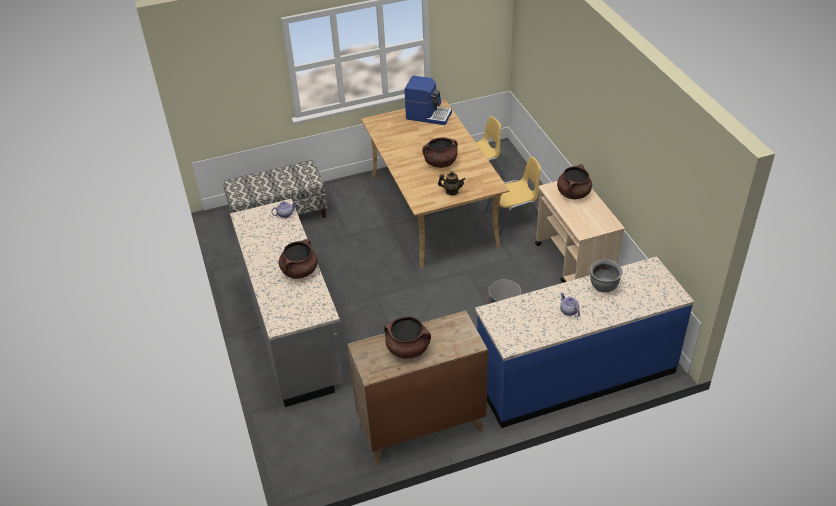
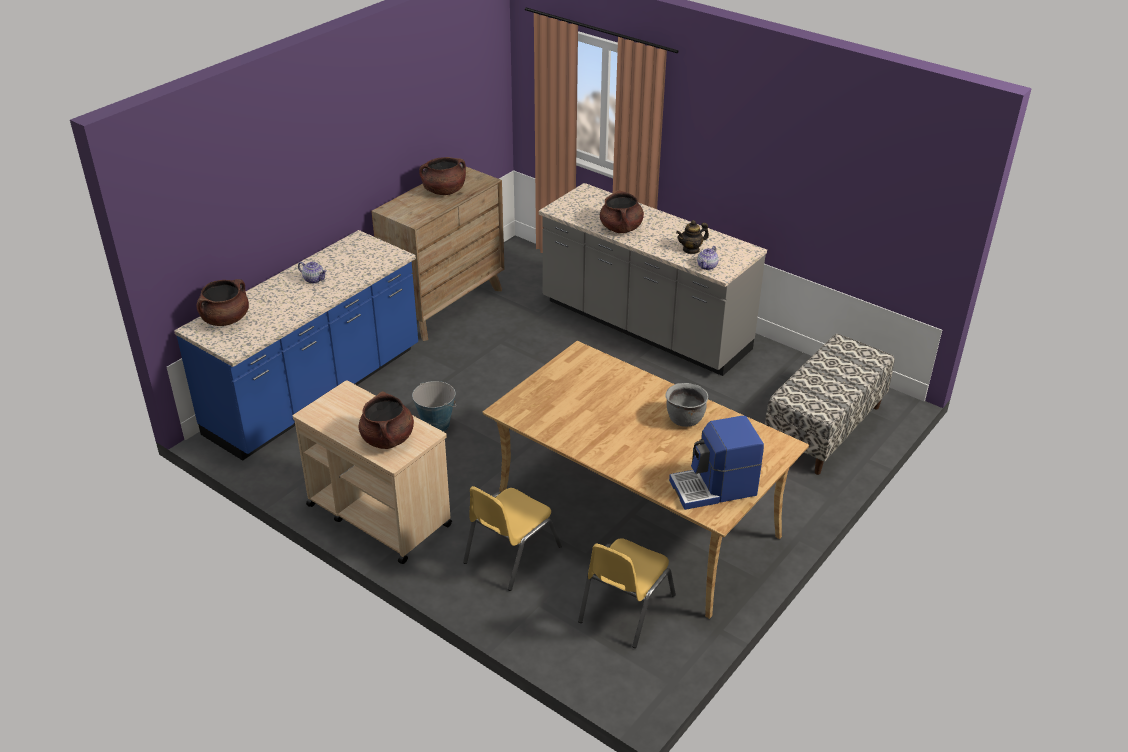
camera: 145 degrees right, 5 degrees down
brown cooking pot [422,137,458,168] -> brown cooking pot moved to [197,279,249,326]
teapot [438,171,466,195] -> teapot moved to [676,220,709,254]
grey cooking pot [590,259,623,293] -> grey cooking pot moved to [665,383,708,427]

